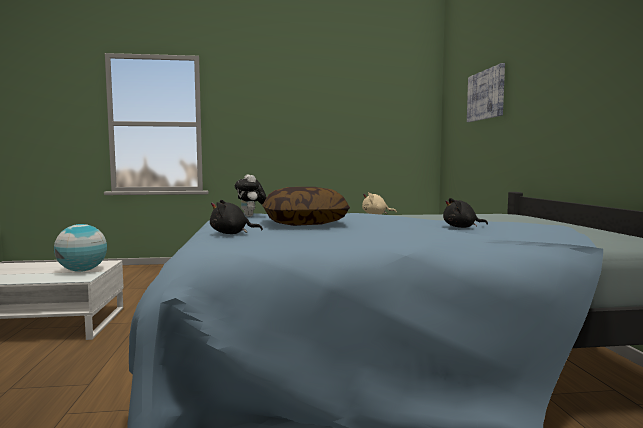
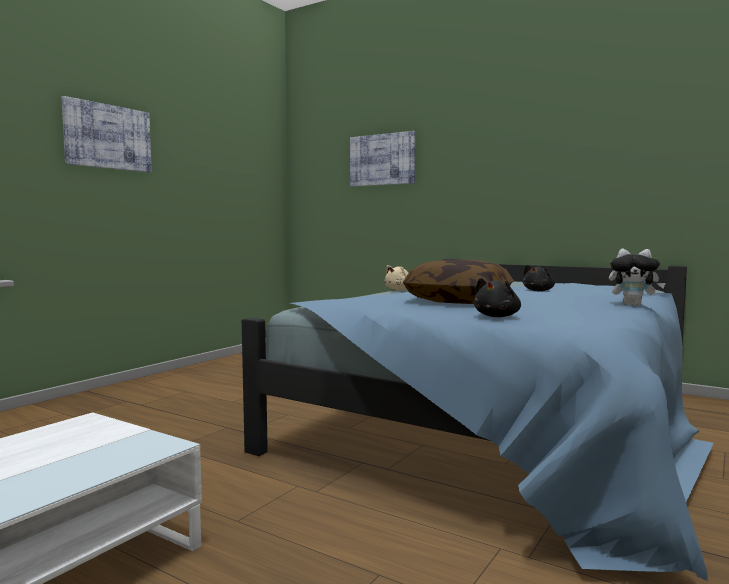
camera: 50 degrees left, 0 degrees up
globe [54,224,107,272] -> none
plush toy [235,174,267,217] -> plush toy moved to [609,248,666,306]
none -> picture [61,96,152,172]

